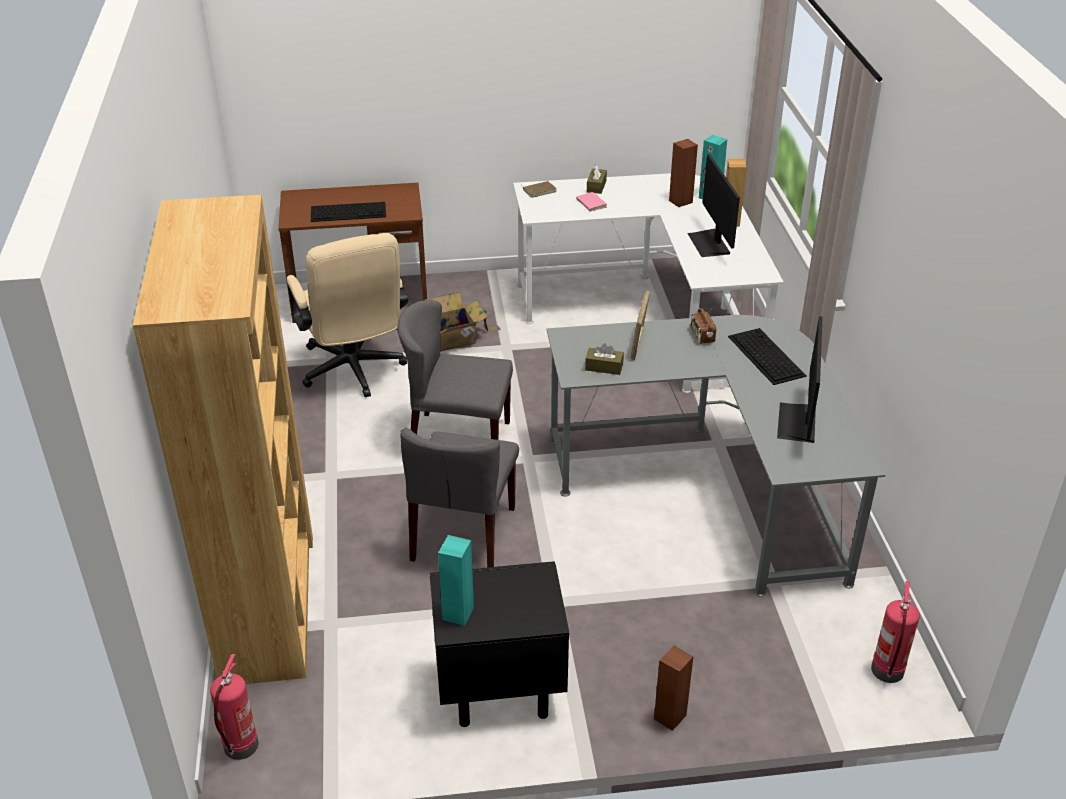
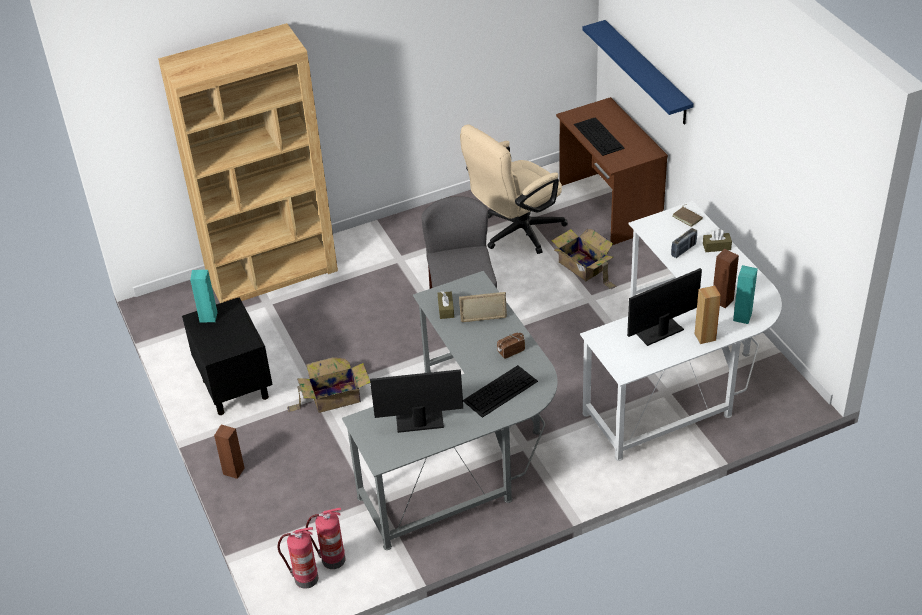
camera: 75 degrees right, 5 degrees up
fire extinguisher [210,654,259,760] -> fire extinguisher moved to [306,508,345,569]
grey chair [400,428,519,567] -> none
pink book [576,192,607,212] -> radio [671,228,697,258]
none -> cardboard box [287,357,370,413]
none -> blue shelf [583,20,694,125]

